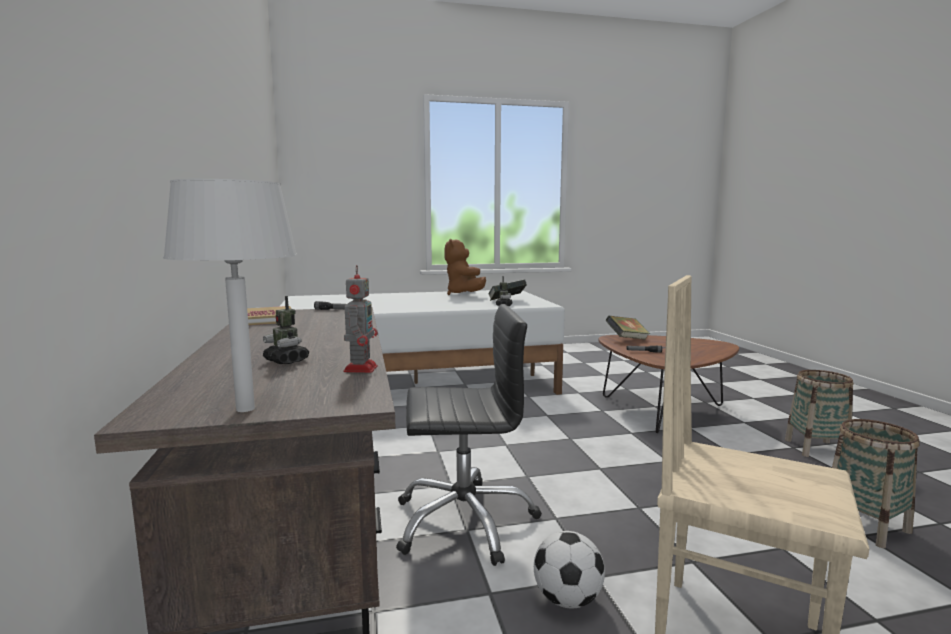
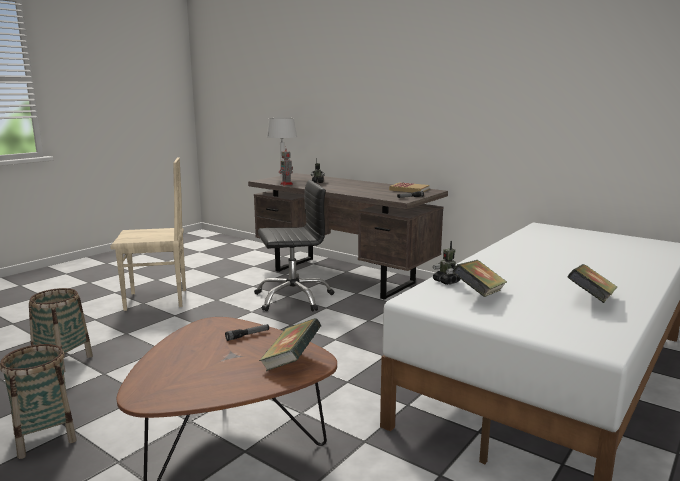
camera: 140 degrees right, 5 degrees up
black office chair [396,304,542,566] -> black office chair turned 150 degrees counterclockwise [254,180,334,312]
brown plush toy [444,239,486,295] -> book [568,264,617,303]
football [534,531,605,609] -> none

